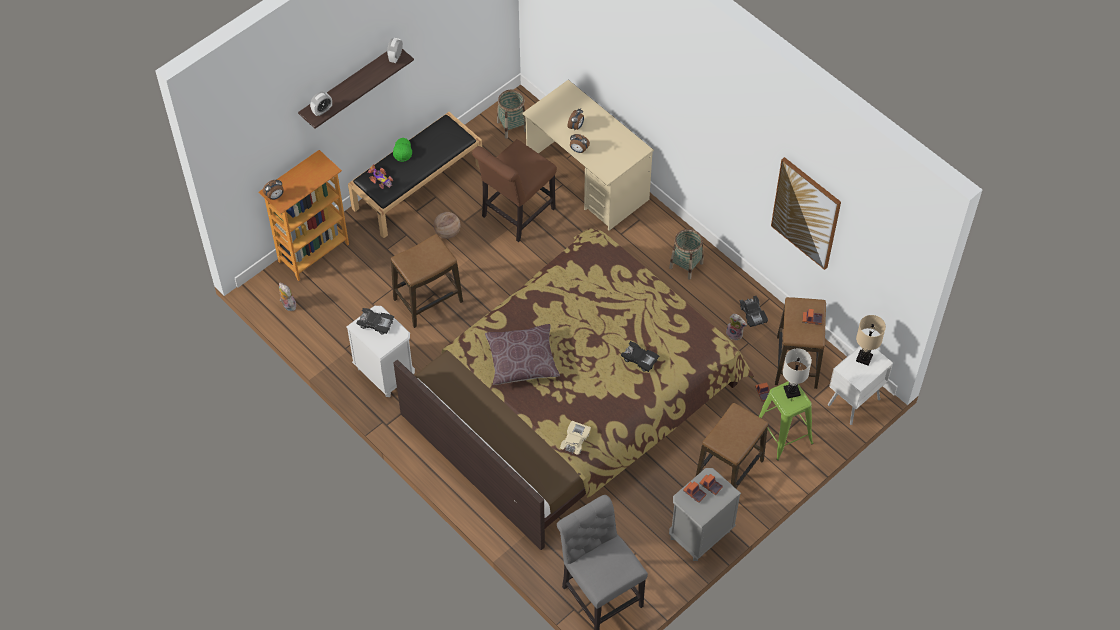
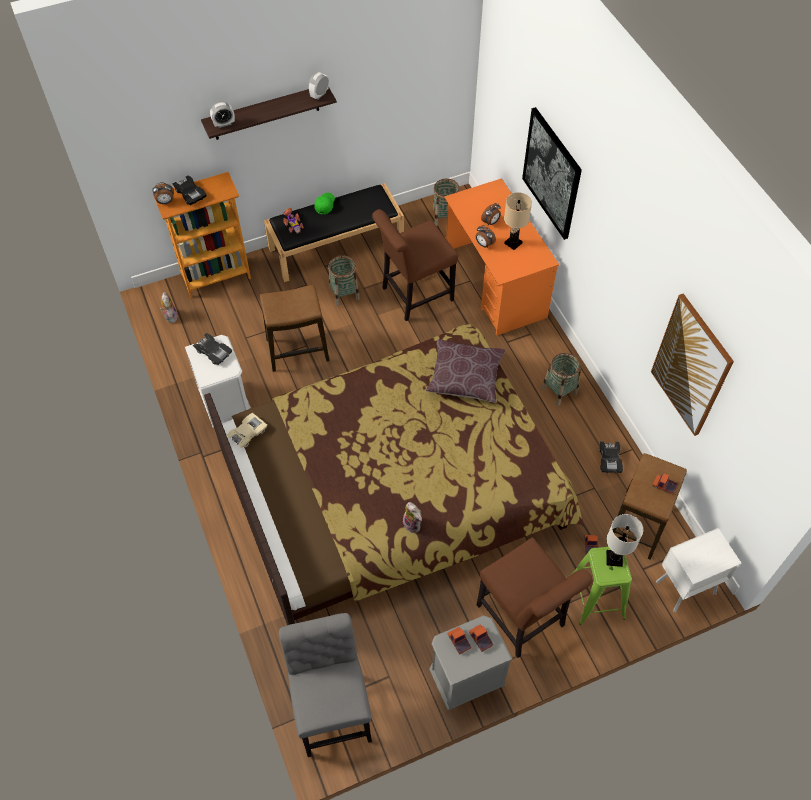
camera: 20 degrees right, 0 degrees up
basketball [434,212,460,239] -> basket [328,255,360,306]
brown pillow [485,324,560,385] -> brown pillow moved to [426,339,505,402]
beige desk [522,80,654,231] -> orange desk [445,178,559,336]
beige toy car [560,421,591,455] -> beige toy car moved to [227,413,267,447]
black toy car [621,341,659,372] -> black toy car moved to [173,175,207,205]
stool [696,403,768,488] -> brown chair [477,537,593,658]
plush toy [725,314,747,341] -> plush toy moved to [403,502,422,533]
beige table lamp [856,315,886,366] -> beige table lamp moved to [504,192,532,250]
none -> picture [522,107,582,240]

